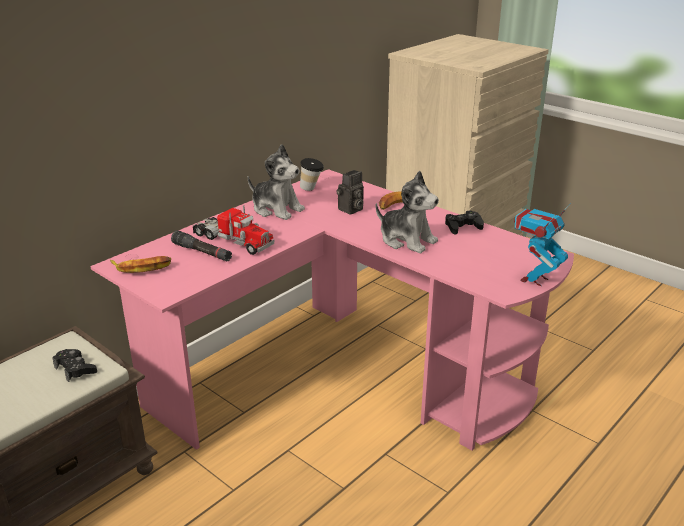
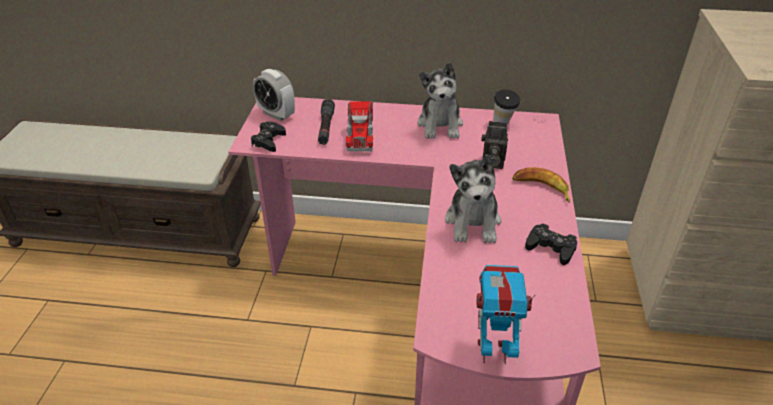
camera: 55 degrees right, 10 degrees up
black game controller [52,349,97,382] -> black game controller moved to [251,121,286,152]
banana [110,256,171,273] -> alarm clock [253,69,295,121]

